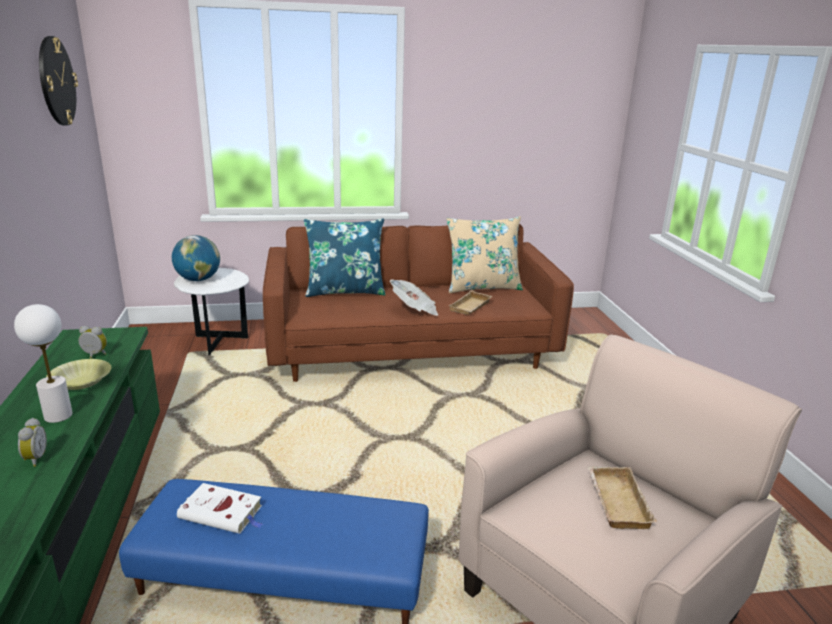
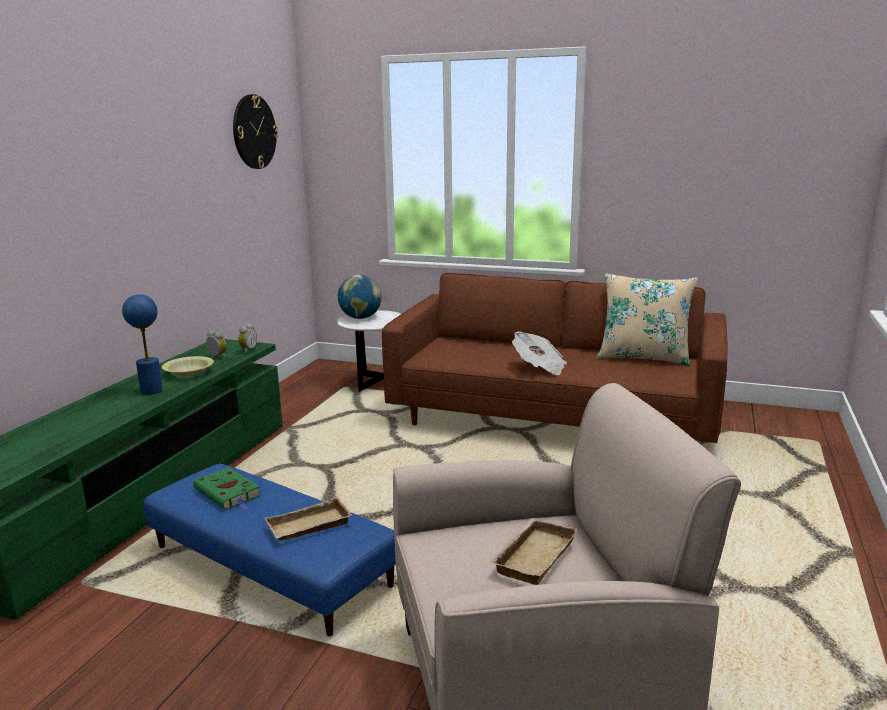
camera: 30 degrees right, 5 degrees down
white table lamp [14,304,73,423] -> blue table lamp [122,294,163,395]
alarm clock [18,418,47,467] -> alarm clock moved to [238,324,257,353]
white book [177,483,263,534] -> green book [193,467,261,510]
blue pillow [304,219,386,297] -> none
beige tray [448,290,492,315] -> beige tray moved to [264,497,352,541]

